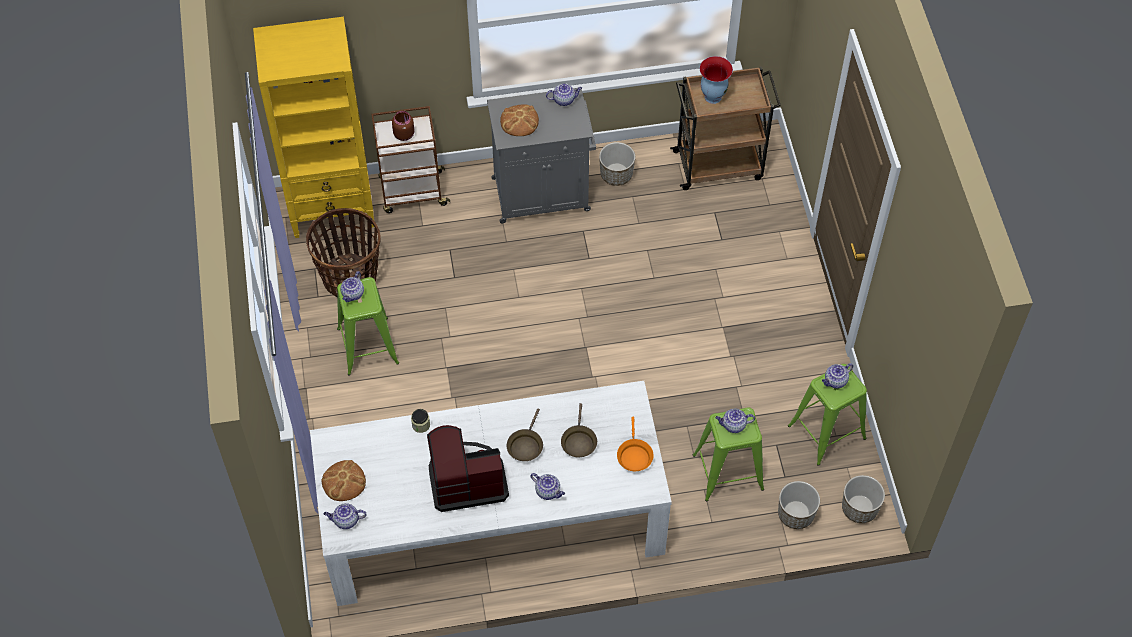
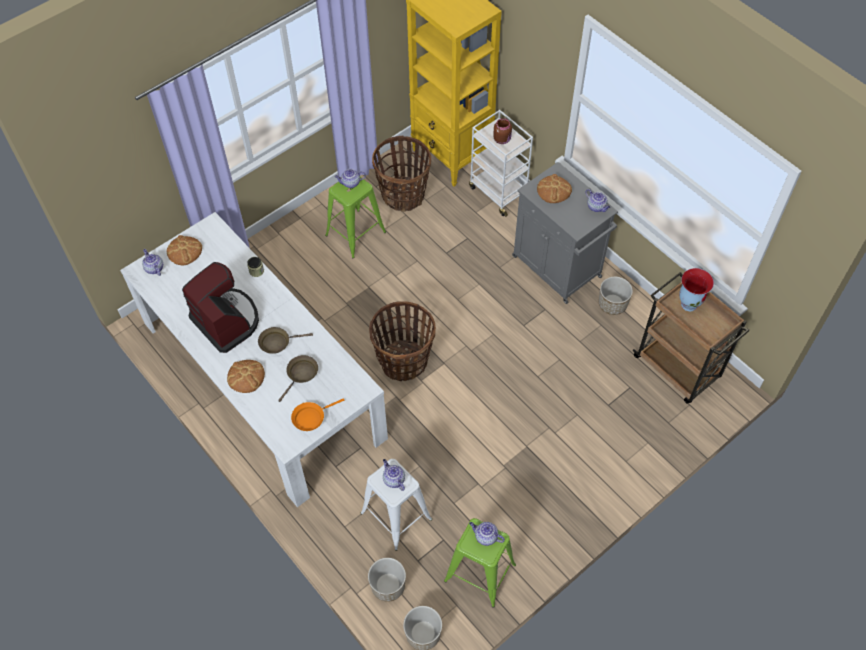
camera: 60 degrees right, 0 degrees up
brown cart [371,106,450,213] -> white cart [469,110,533,217]
teapot [531,473,565,500] -> bread [227,360,265,393]
brown frying pan [561,403,597,457] -> brown frying pan turned 150 degrees clockwise [278,355,318,402]
green stool [693,407,764,501] -> white stool [361,459,432,551]
none -> basket [369,301,436,382]

